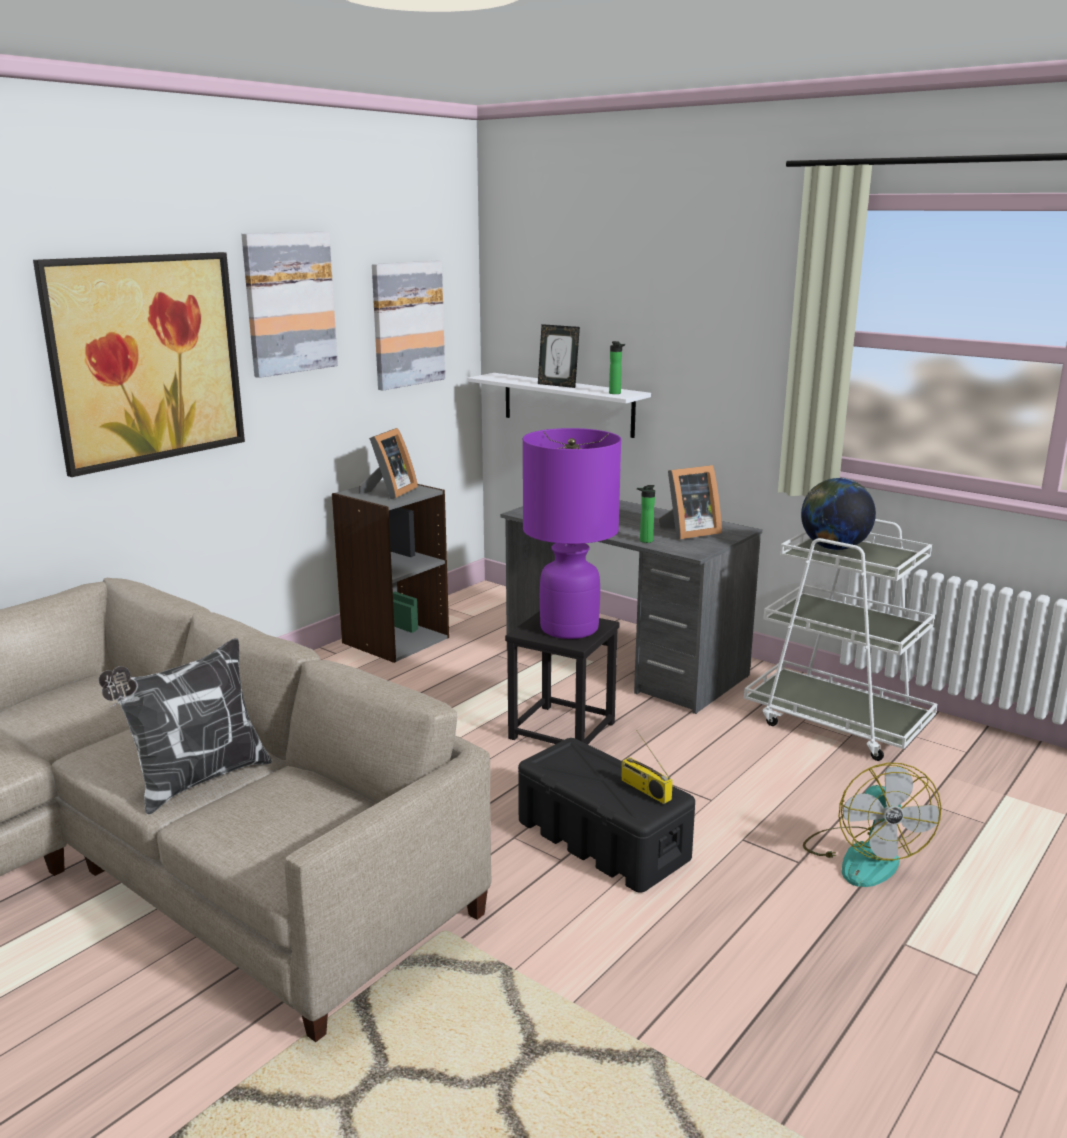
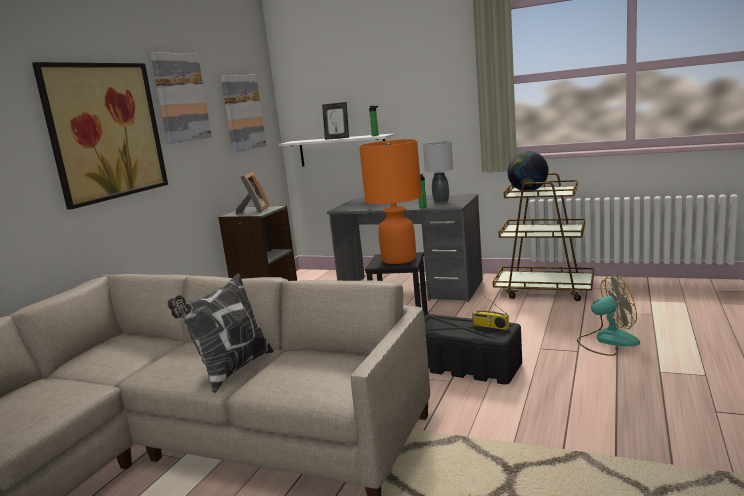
camera: 15 degrees left, 5 degrees down
purple table lamp [523,428,621,639] -> orange table lamp [359,139,422,264]
picture frame [658,465,722,540] -> grey table lamp [423,141,453,203]
white cart [744,519,937,761] -> brown cart [493,173,594,301]
fan [803,763,942,887] -> fan turned 75 degrees counterclockwise [577,275,640,356]

